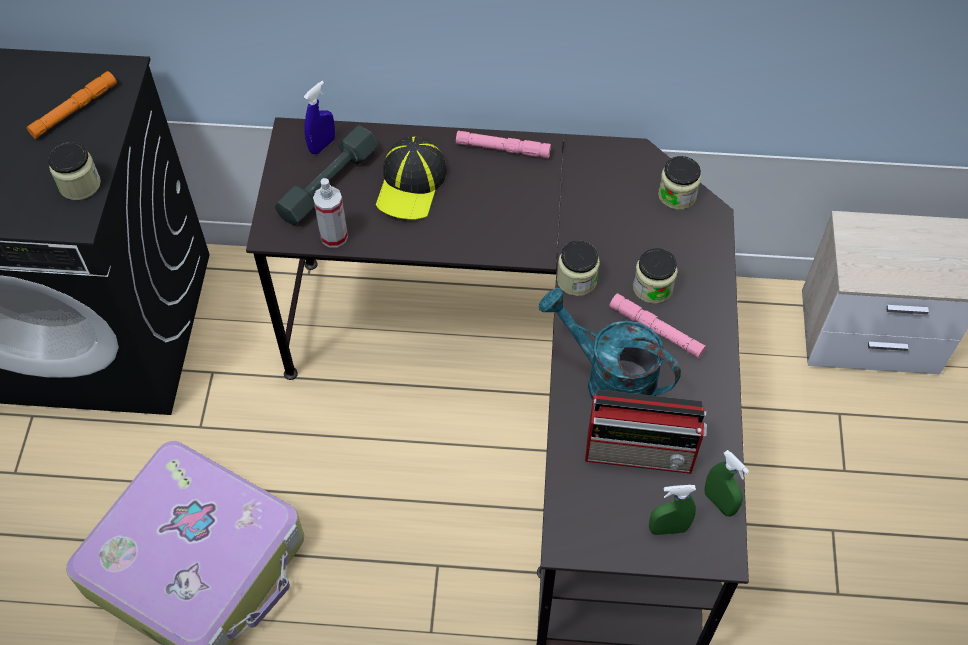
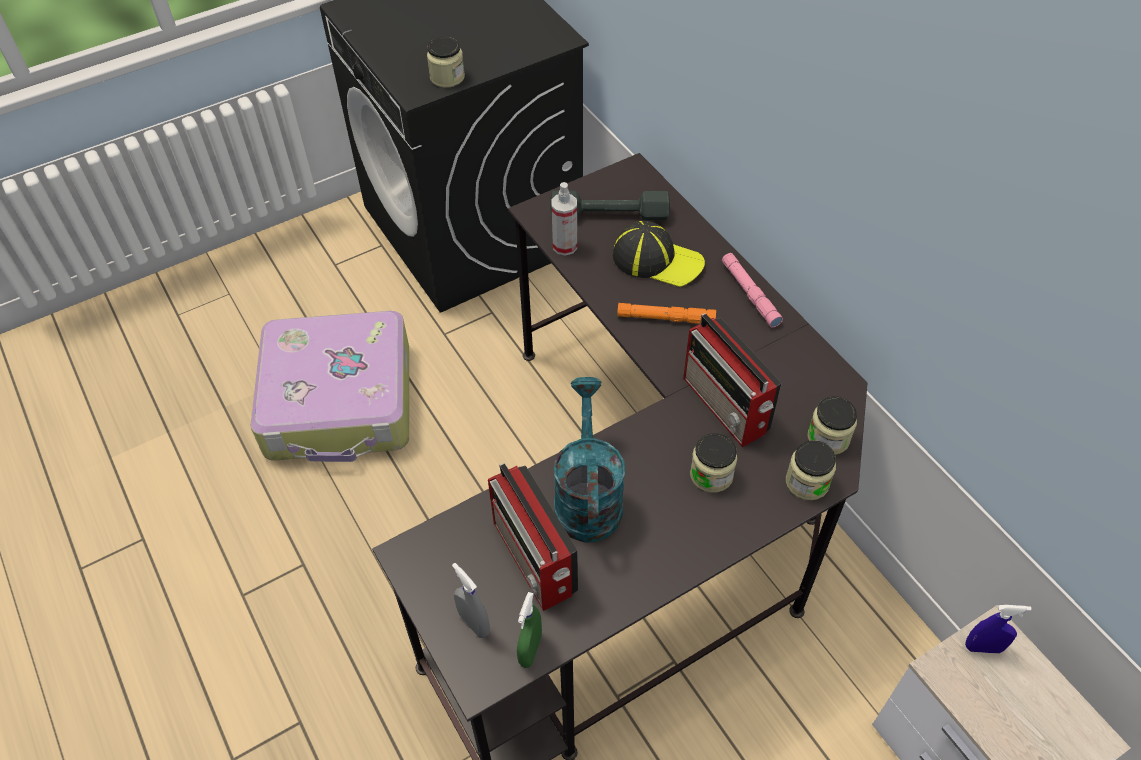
camera: 55 degrees right, 5 degrees down
orange flashlight [26,71,117,139] -> orange flashlight moved to [617,303,716,324]
blue spray bottle [304,81,335,154] -> blue spray bottle moved to [965,605,1032,653]
cap [376,136,447,220] -> cap turned 135 degrees counterclockwise [613,221,705,287]
jar [557,240,600,296] -> jar moved to [786,440,836,500]
pink flashlight [609,293,706,359] -> none
green spray bottle [649,485,696,535] -> grey spray bottle [452,563,490,638]
none -> radio [683,313,782,447]

